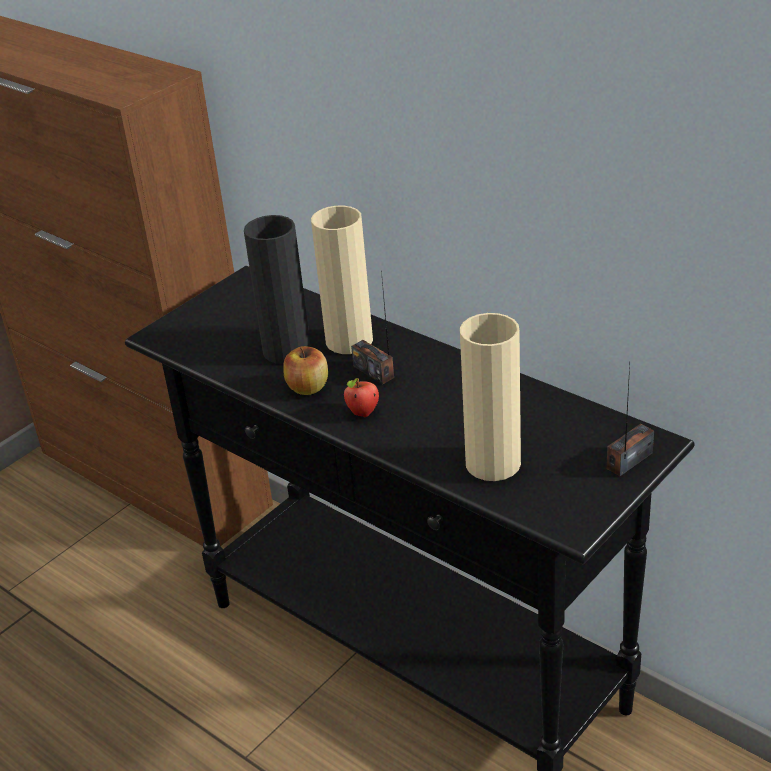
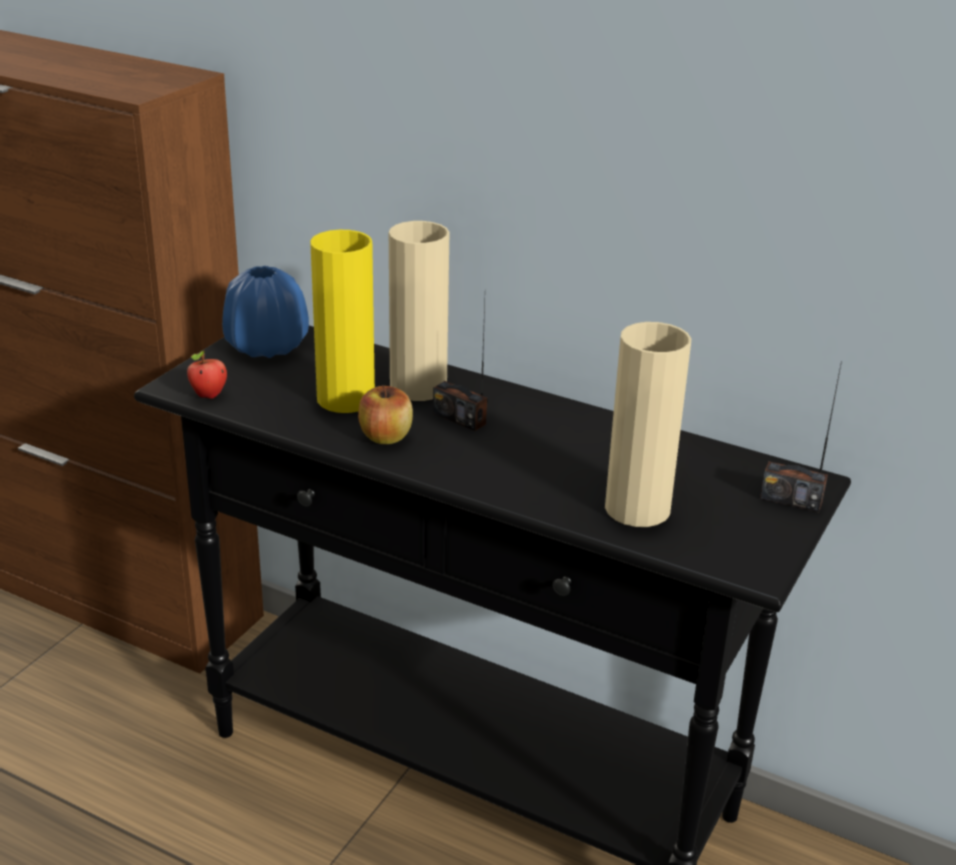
camera: 15 degrees left, 5 degrees down
black vase [244,215,311,364] -> yellow vase [310,230,375,413]
apple [344,378,379,417] -> apple moved to [187,351,227,399]
radio [606,364,654,476] -> radio turned 105 degrees counterclockwise [760,361,842,512]
none -> blue vase [222,266,309,358]

